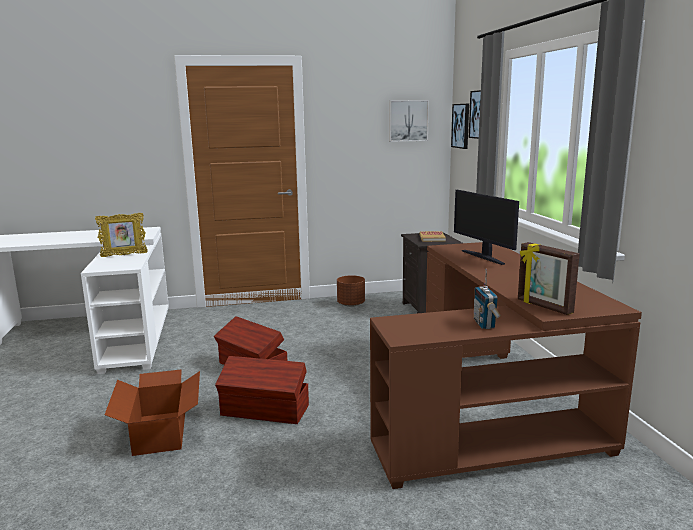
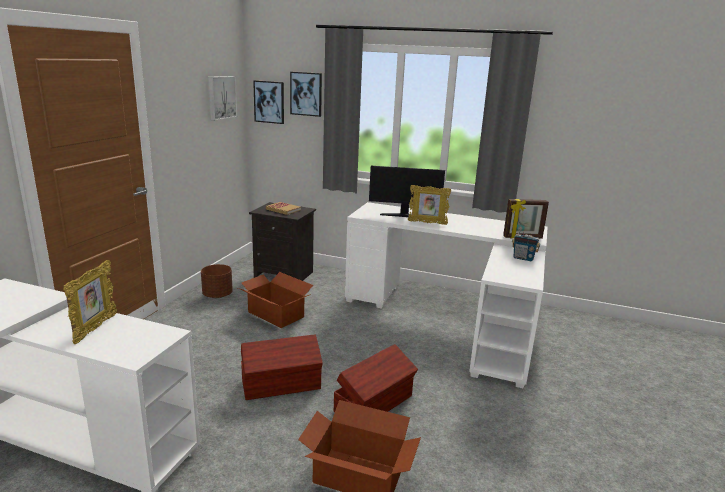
camera: 60 degrees left, 5 degrees up
brown desk [370,242,642,489] -> white desk [345,202,547,388]
none -> cardboard box [238,272,313,328]
none -> picture frame [408,185,451,225]

